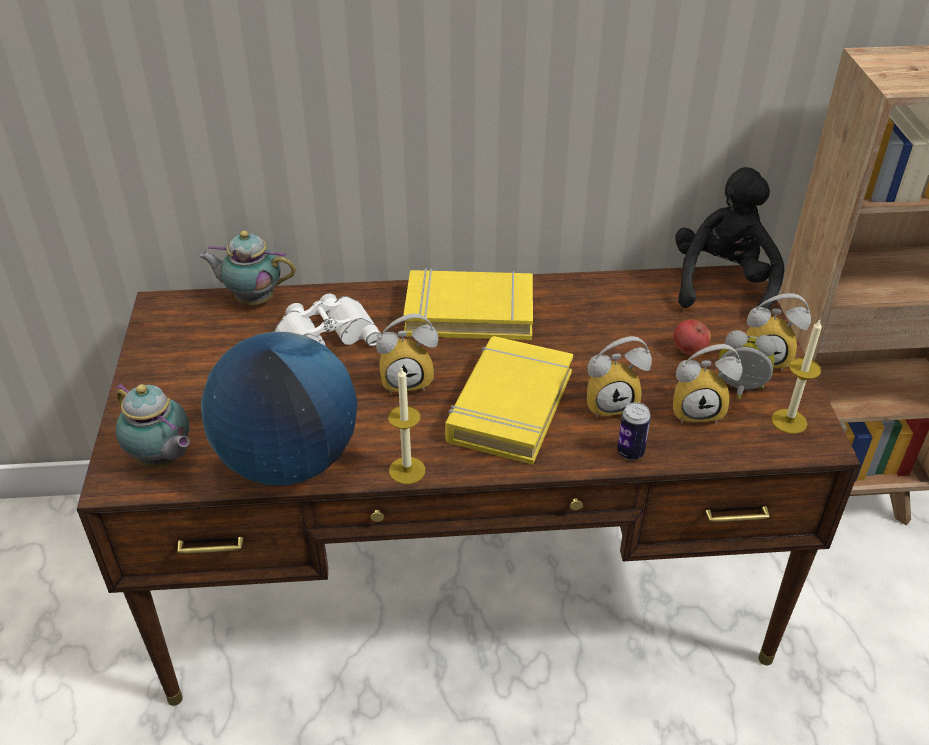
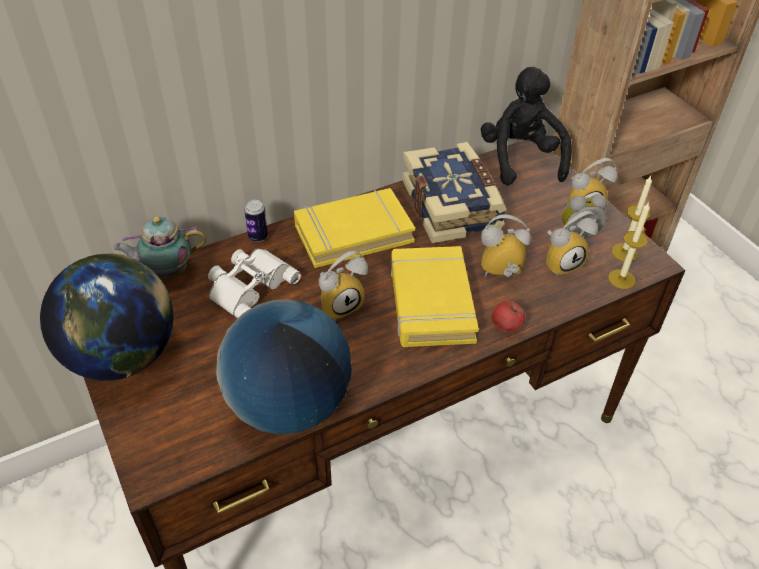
camera: 25 degrees left, 5 degrees up
teapot [115,383,190,468] -> none
candle [388,366,425,484] -> candle moved to [608,202,650,289]
alarm clock [587,336,652,418] -> alarm clock turned 150 degrees counterclockwise [481,214,531,277]
can [617,402,651,460] -> can moved to [244,200,268,242]
apple [674,319,711,355] -> apple moved to [492,301,525,333]
none -> globe [40,253,173,381]
none -> book [402,142,507,243]

